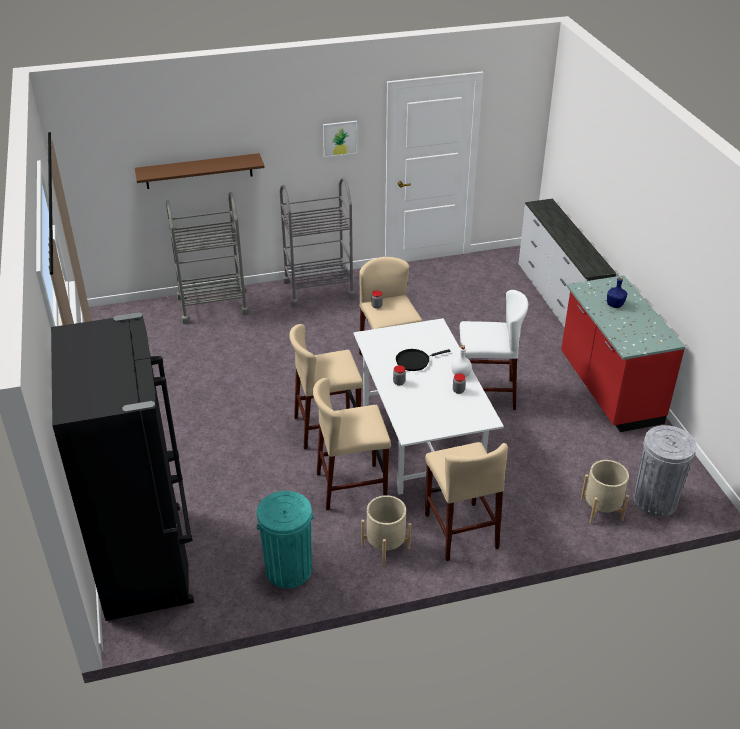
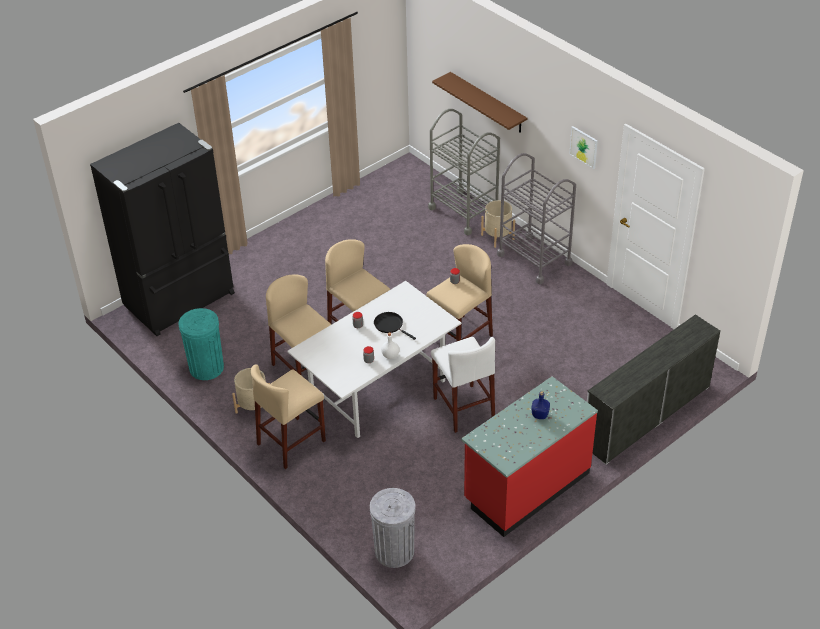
camera: 65 degrees right, 5 degrees up
beige planter [581,460,629,524] -> beige planter moved to [481,200,515,248]

